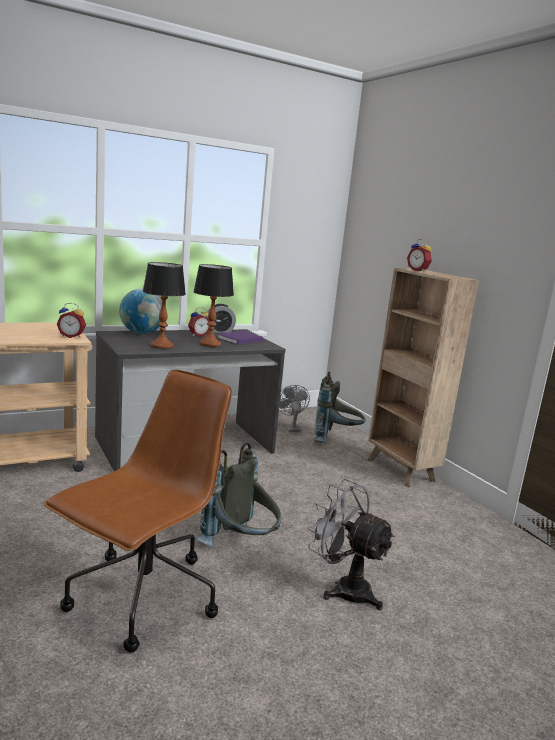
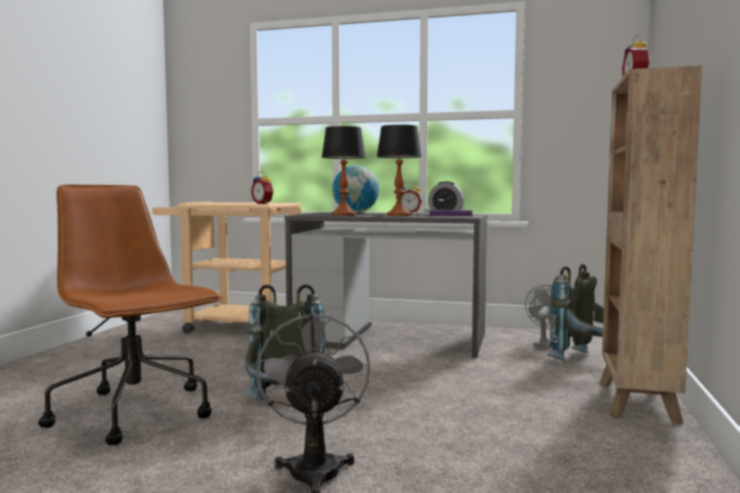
camera: 45 degrees right, 10 degrees down
brown office chair [44,369,232,653] -> brown office chair turned 120 degrees counterclockwise [38,184,223,445]

